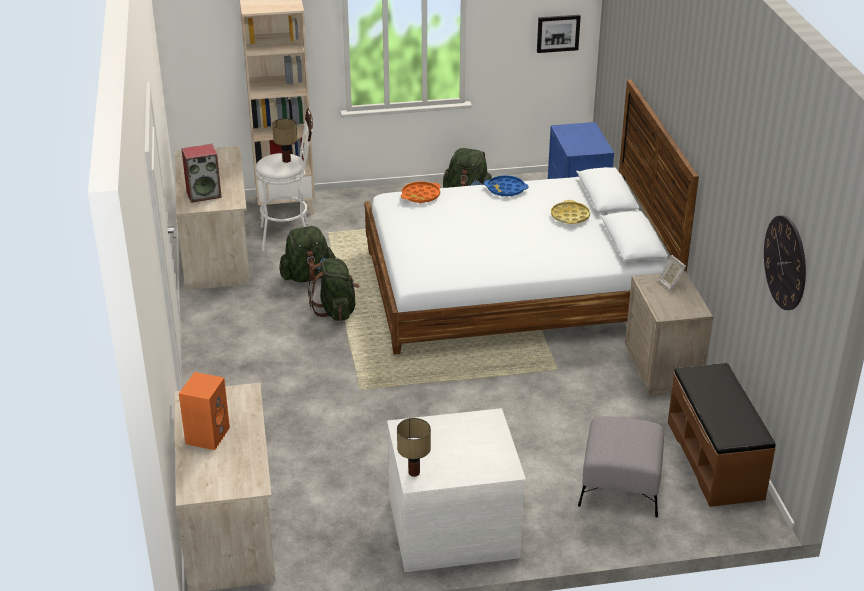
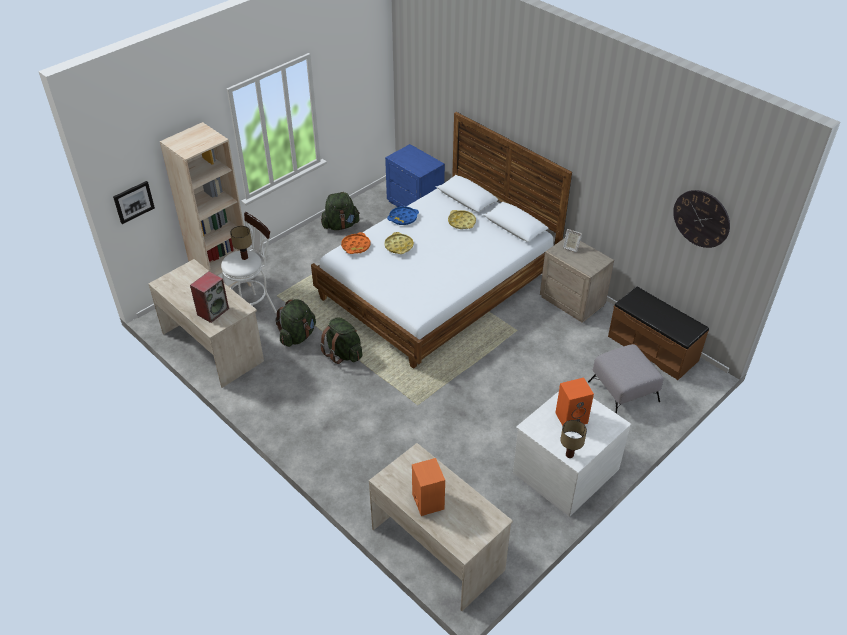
camera: 35 degrees left, 10 degrees up
picture [537,15,581,53] -> picture moved to [113,181,155,224]
none -> yellow tray [384,232,414,254]
none -> orange speaker [555,378,594,426]

